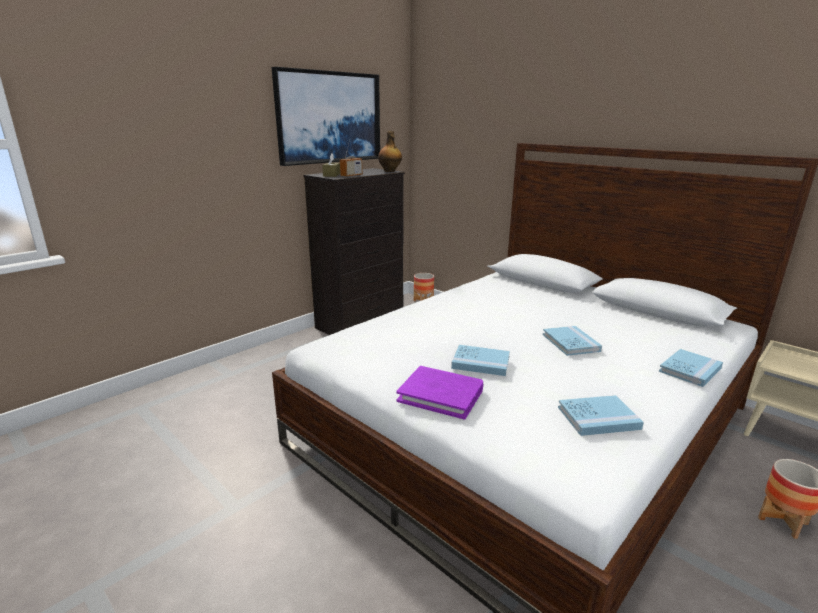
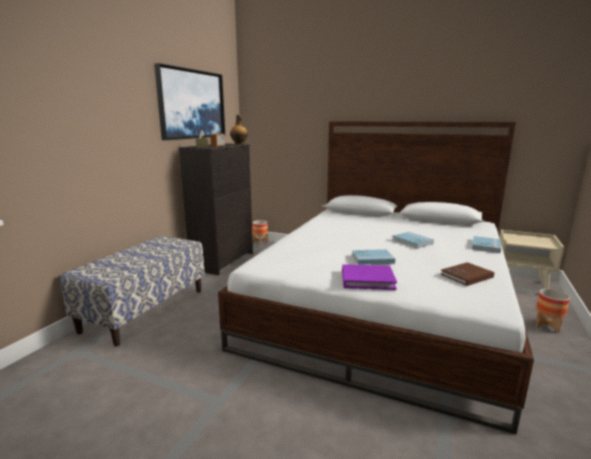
camera: 20 degrees left, 5 degrees down
blue book [558,395,644,436] -> brown book [441,262,495,286]
none -> bench [60,236,205,346]

